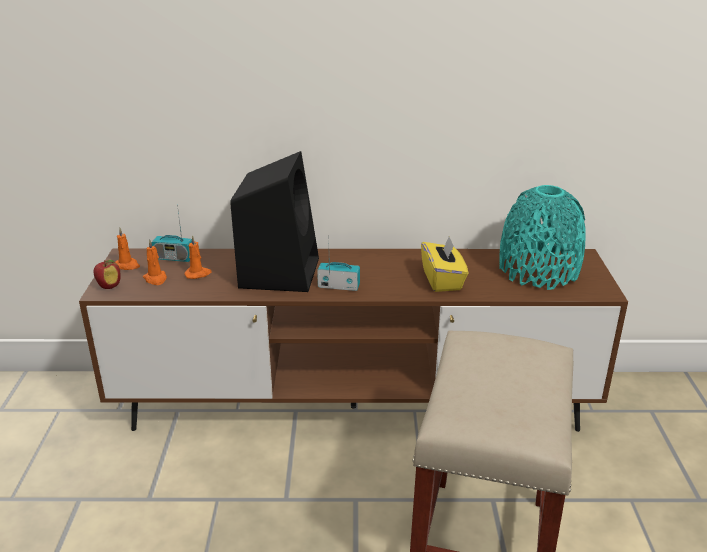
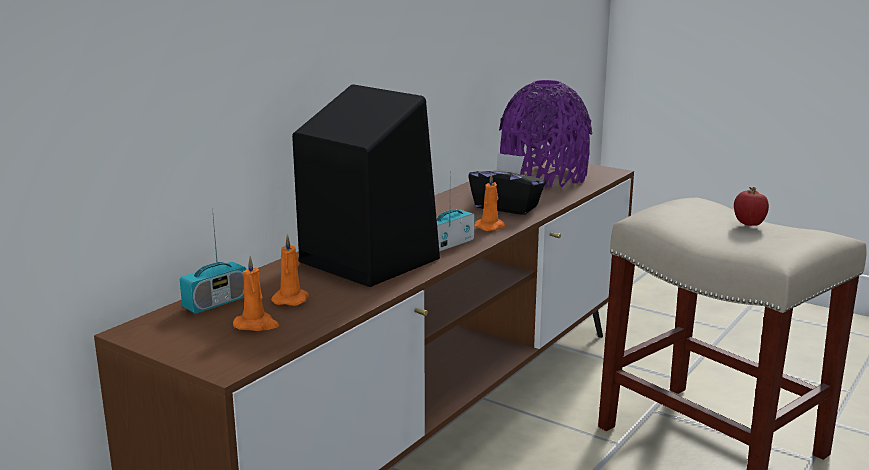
camera: 55 degrees left, 10 degrees down
apple [94,260,121,289] -> apple moved to [734,187,769,226]
orange candle [115,228,140,270] -> orange candle moved to [474,173,505,231]
yellow tissue box [421,235,468,292] -> black tissue box [468,153,546,215]
turquoise vase [499,185,586,290] -> purple vase [499,80,592,188]

